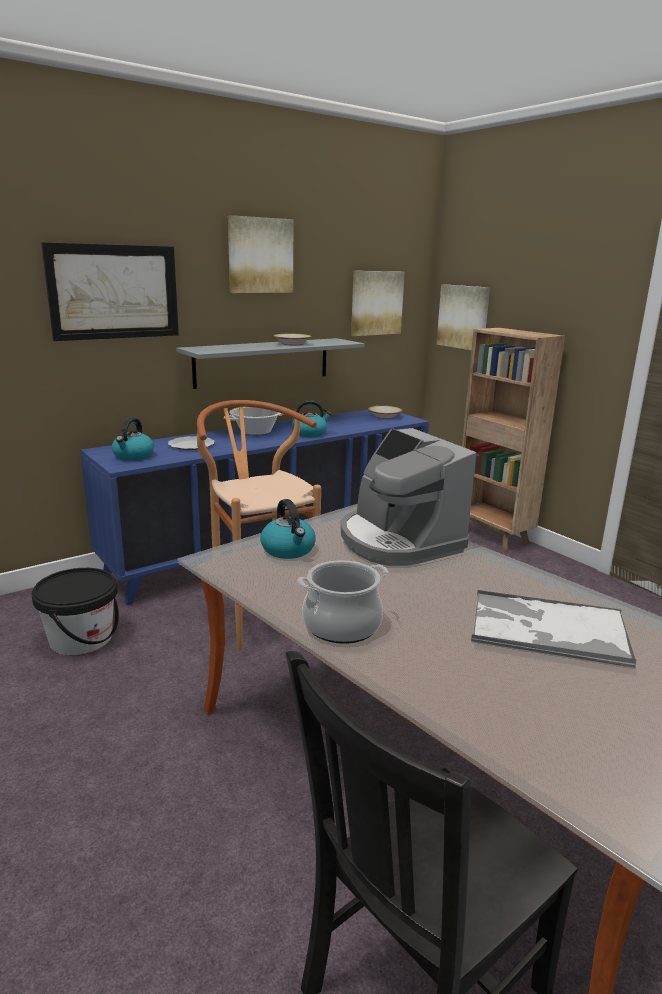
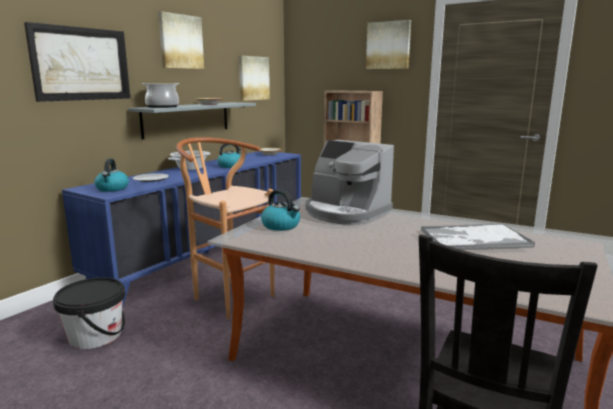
camera: 20 degrees left, 5 degrees down
cooking pot [298,561,388,644] -> cooking pot moved to [142,83,179,108]
picture [436,284,490,350] -> picture moved to [366,20,411,69]

